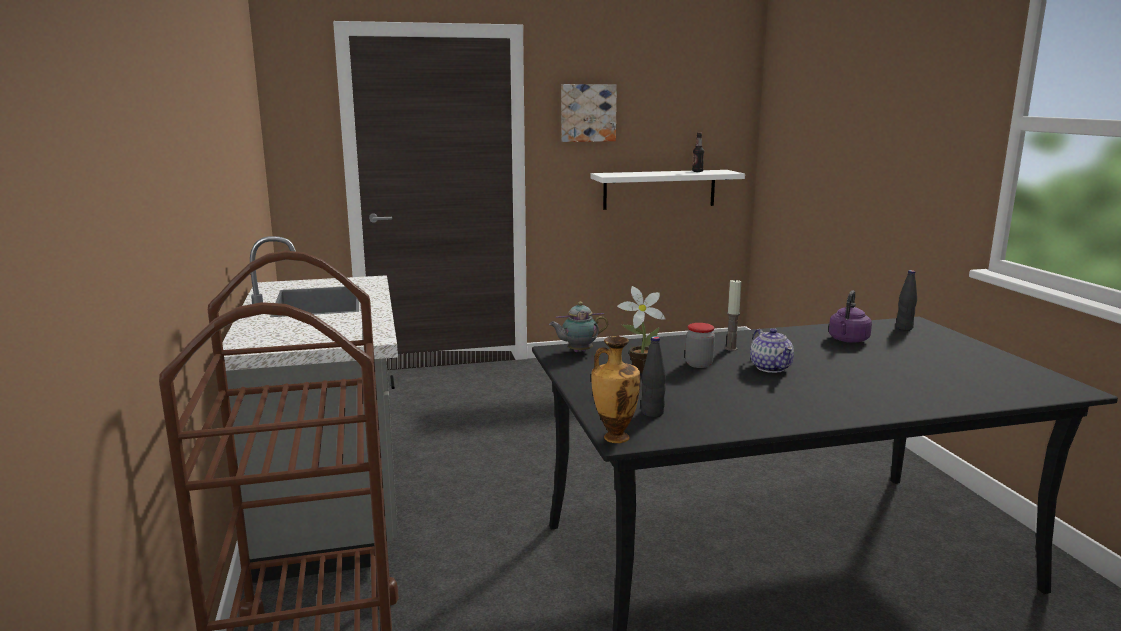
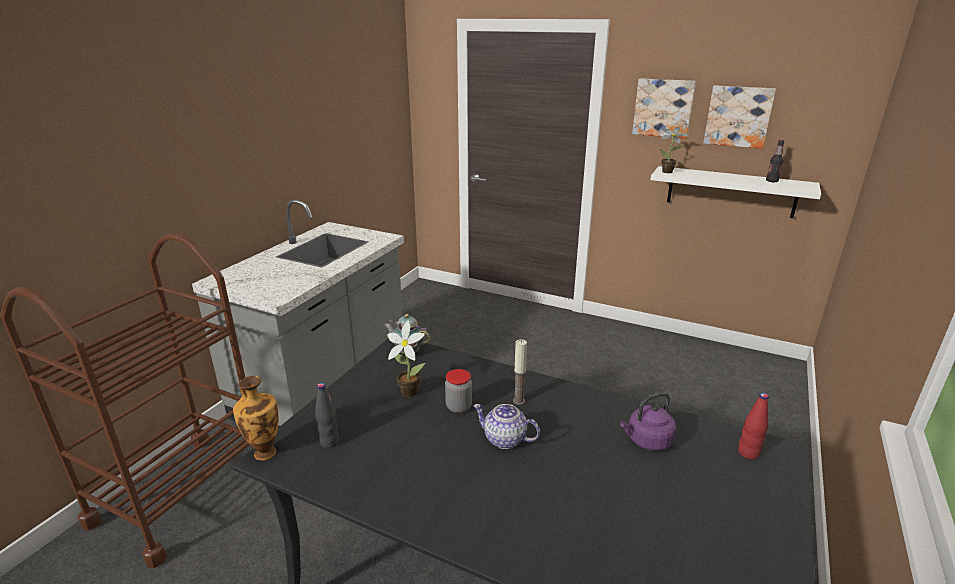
camera: 40 degrees right, 10 degrees up
teapot [750,328,794,373] -> teapot turned 90 degrees clockwise [473,404,540,449]
black bottle [896,270,917,330] -> red bottle [738,393,769,459]
none -> potted plant [660,127,689,173]
none -> picture [703,85,776,149]

